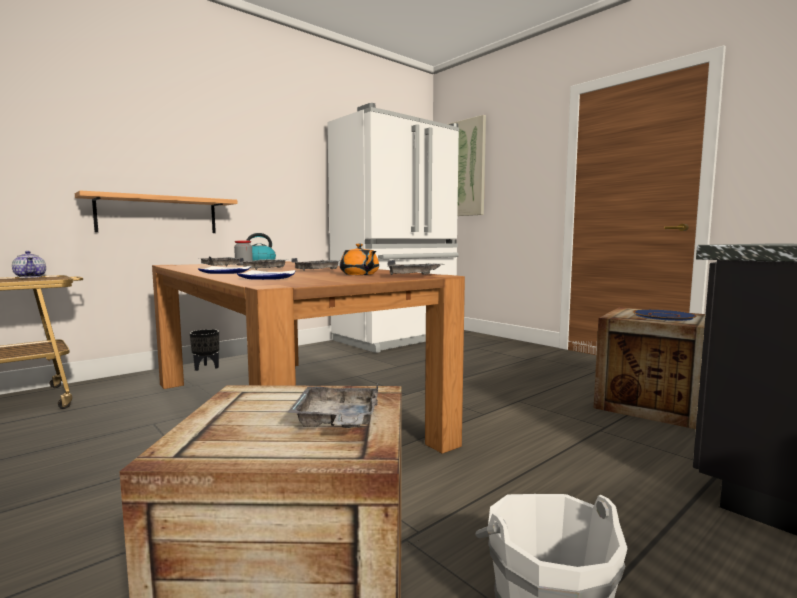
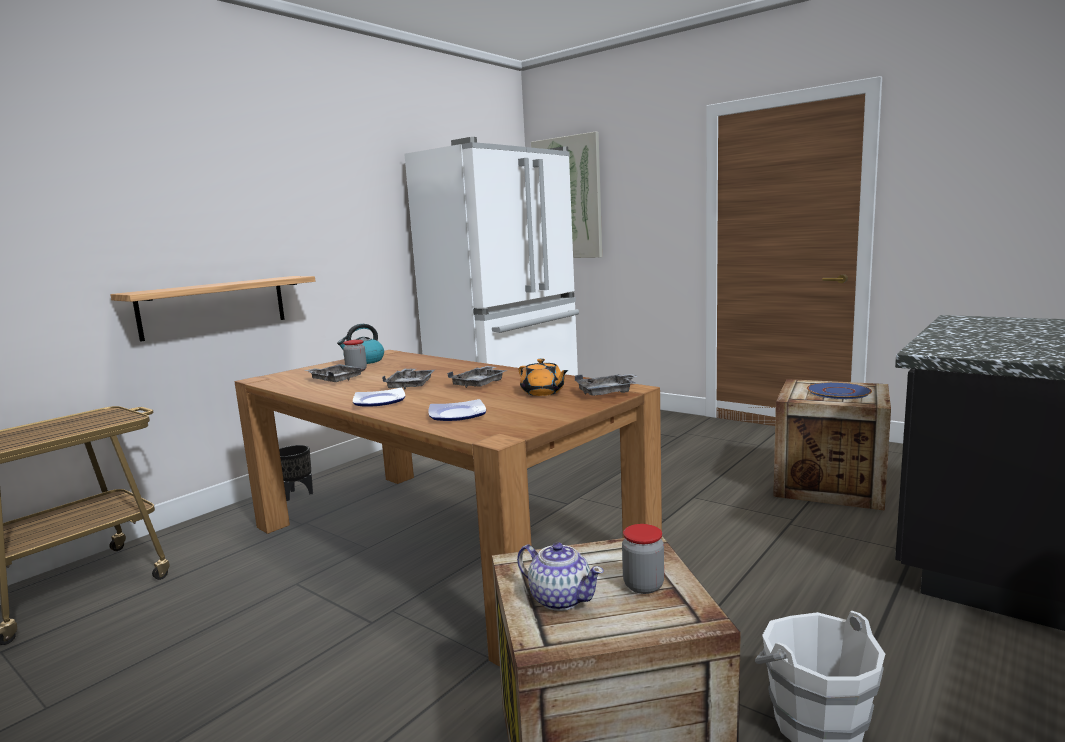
camera: 10 degrees left, 5 degrees up
teapot [12,251,46,278] -> teapot moved to [517,542,604,611]
grey tray [287,383,378,428] -> jar [622,524,664,594]

